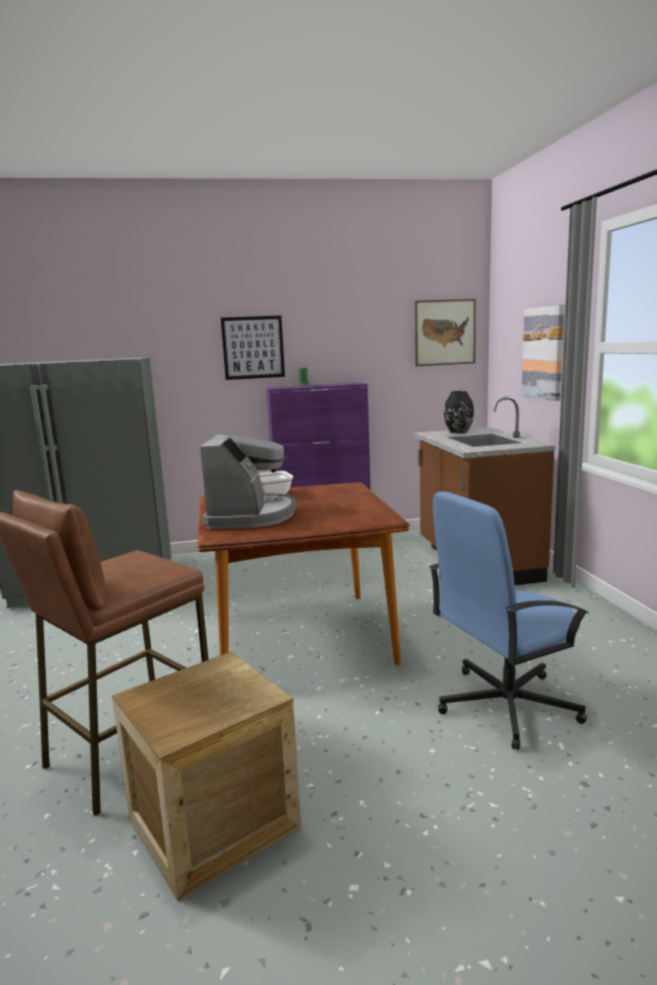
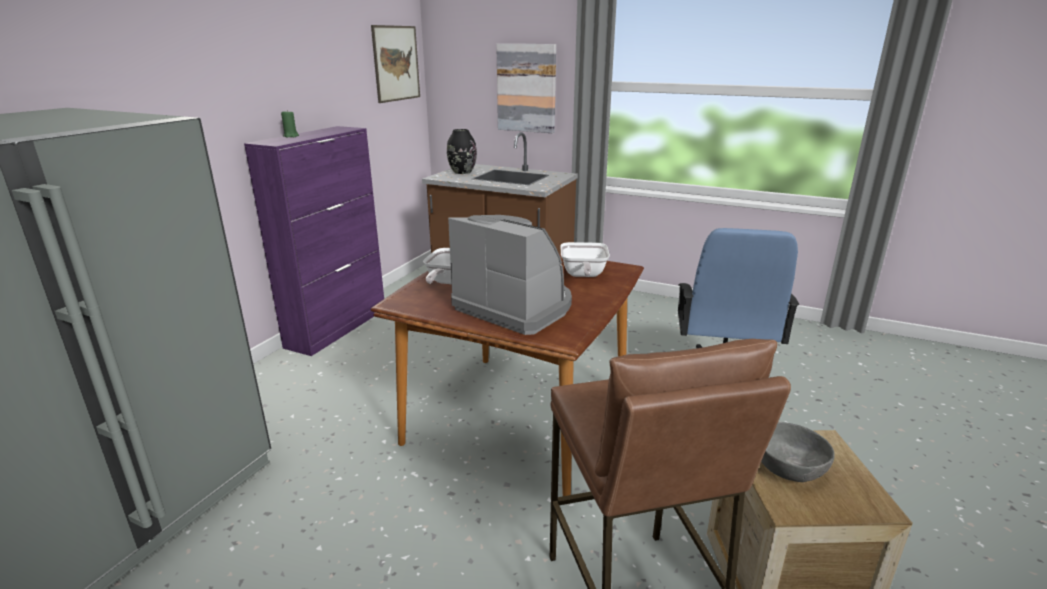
camera: 55 degrees left, 10 degrees up
picture [221,316,285,380] -> none
none -> frying pan [560,242,610,277]
none -> grey bowl [761,422,835,482]

